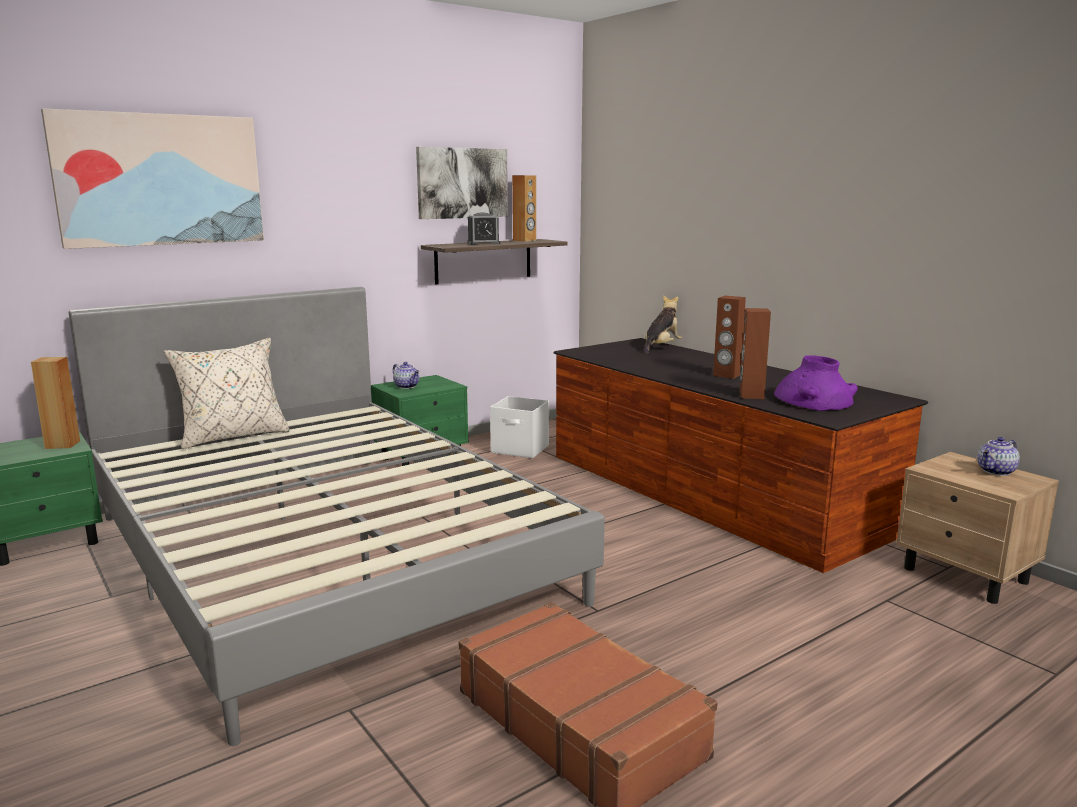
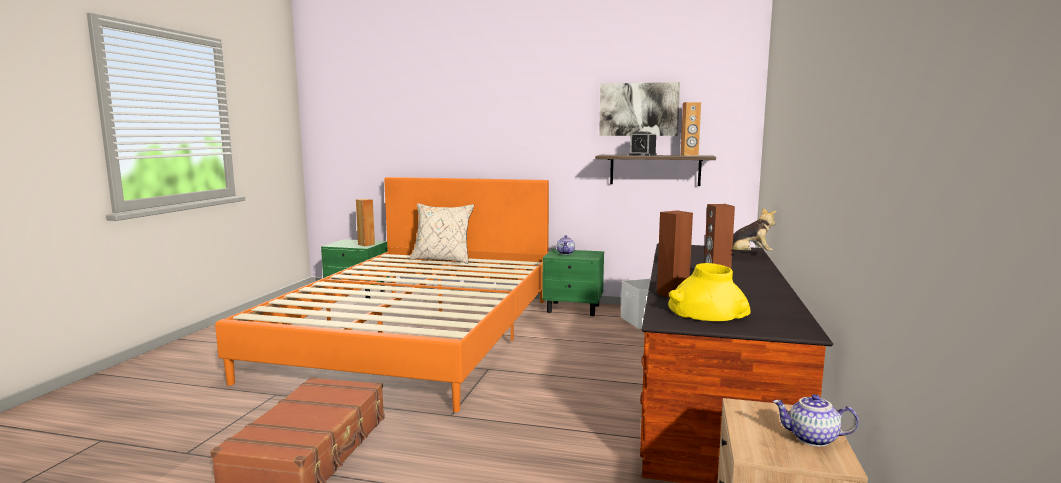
camera: 50 degrees right, 5 degrees down
picture [41,108,264,249] -> none
grey bed [69,287,605,746] -> orange bed [215,177,549,412]
purple vase [774,355,858,411] -> yellow vase [668,263,751,321]

